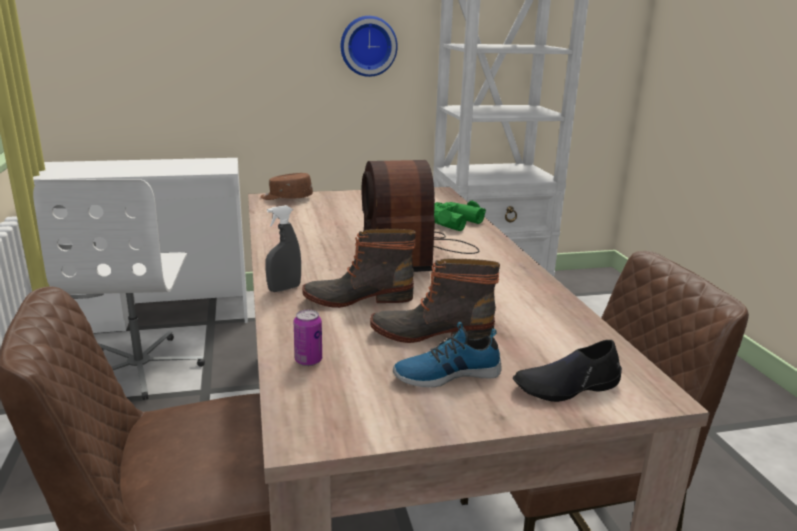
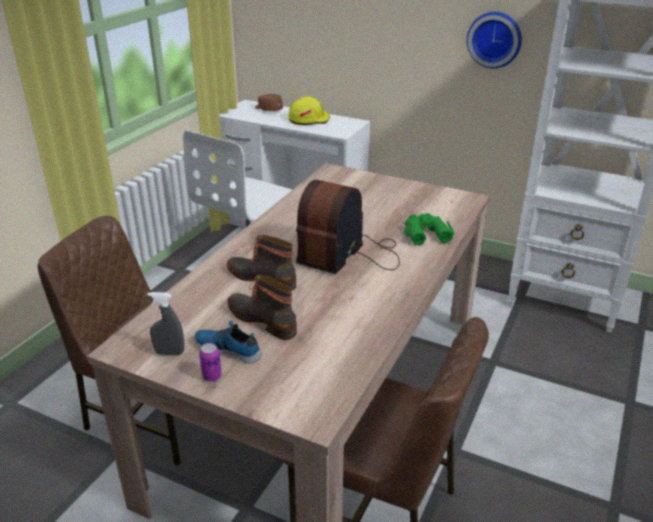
camera: 40 degrees right, 10 degrees up
brown cap [261,173,313,200] -> brown cap moved to [255,94,283,111]
grey spray bottle [265,205,301,292] -> grey spray bottle moved to [147,292,184,355]
can [294,310,322,366] -> can moved to [199,343,222,382]
black shoe [513,340,622,402] -> none
none -> yellow hard hat [288,96,330,125]

